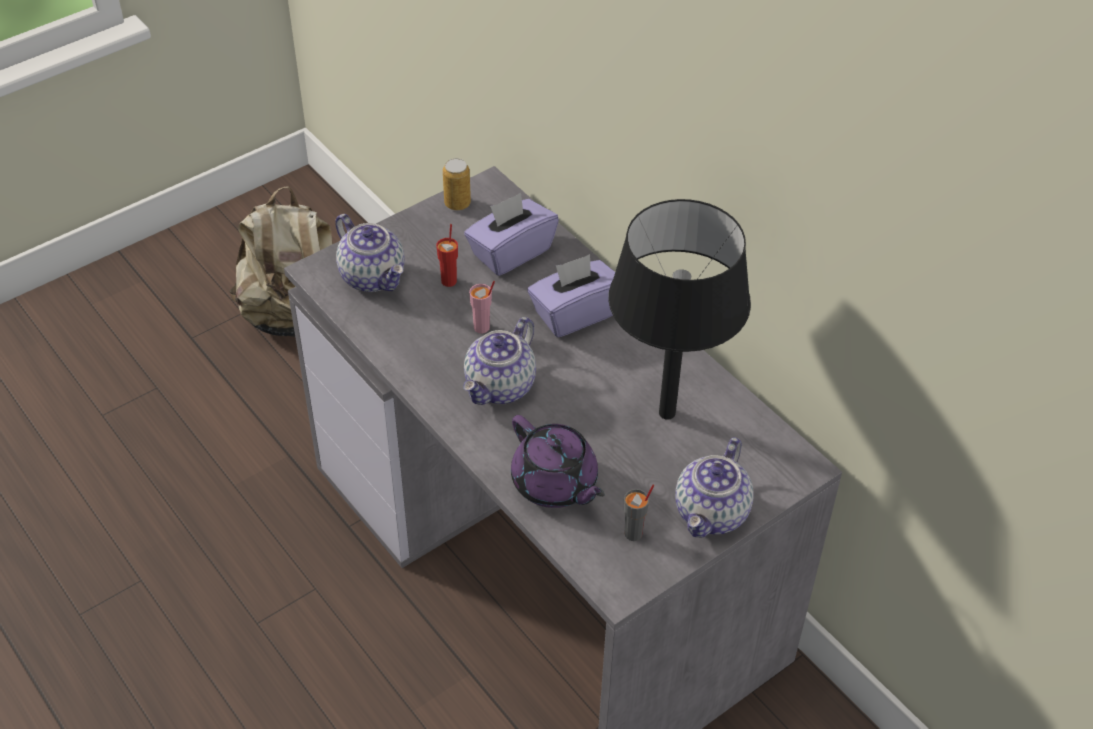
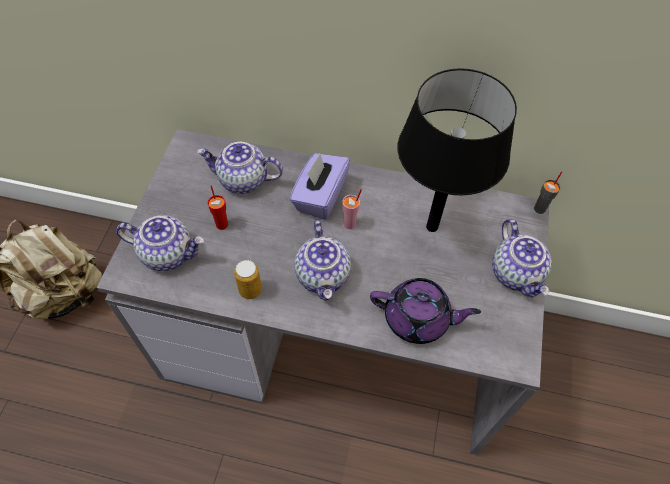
camera: 40 degrees left, 10 degrees up
can [443,158,471,210] -> can moved to [234,260,262,299]
purple tissue box [464,193,559,276] -> teapot [197,142,283,194]
pink cup [469,281,495,334] -> pink cup moved to [342,189,362,229]
grey cup [624,485,654,541] -> grey cup moved to [534,171,562,214]

